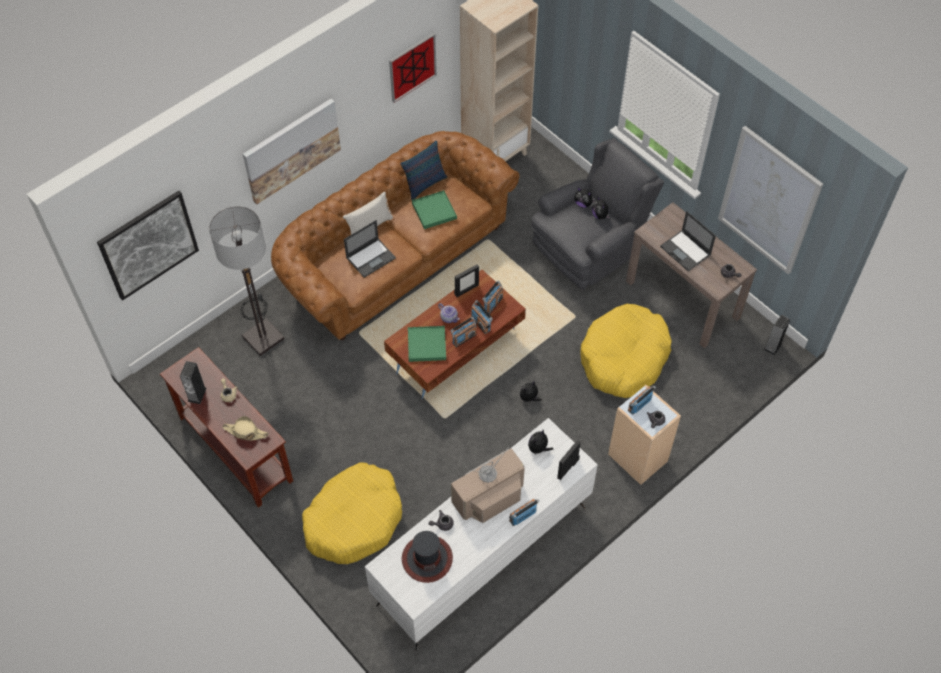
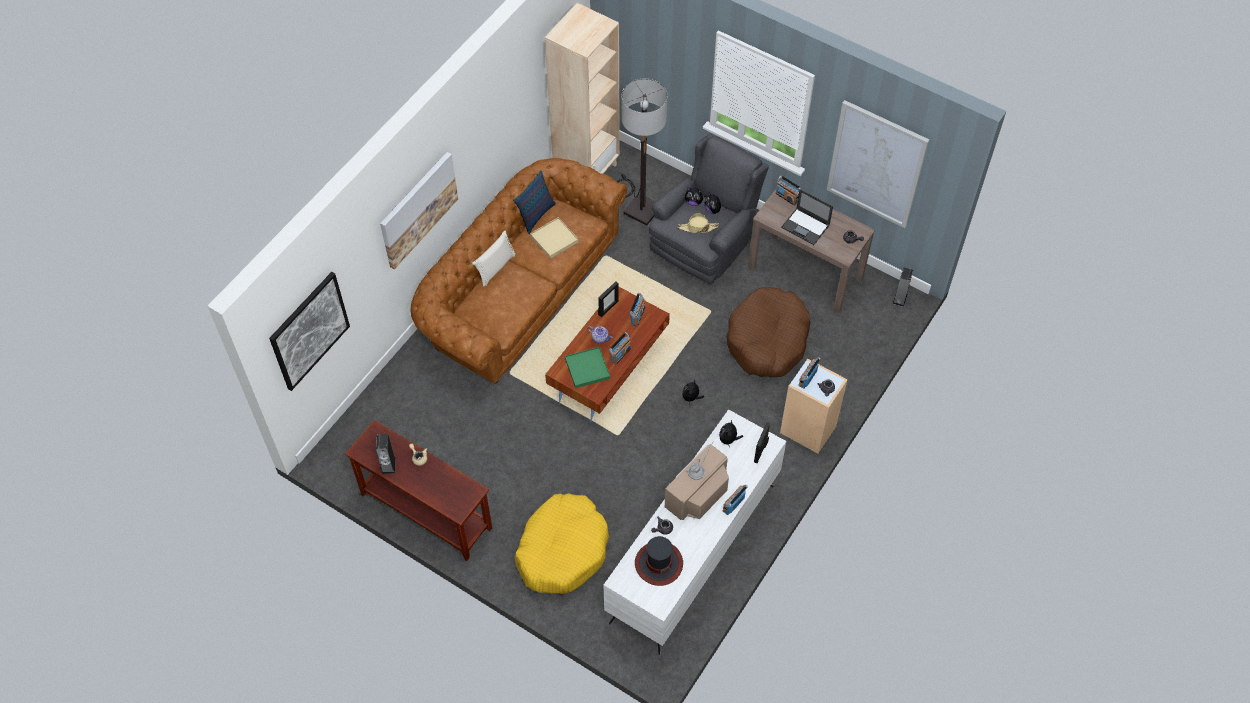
camera: 15 degrees left, 0 degrees up
floor lamp [209,206,285,356] -> floor lamp moved to [616,79,667,226]
beige hat [222,416,269,440] -> beige hat moved to [678,213,719,233]
laptop [344,220,396,278] -> none
picture [389,33,437,103] -> none
green tray [412,190,457,229] -> beige tray [530,217,578,259]
radio [471,300,493,334] -> radio moved to [775,175,802,205]
yellow dog bed [580,304,672,398] -> brown dog bed [727,287,810,377]

